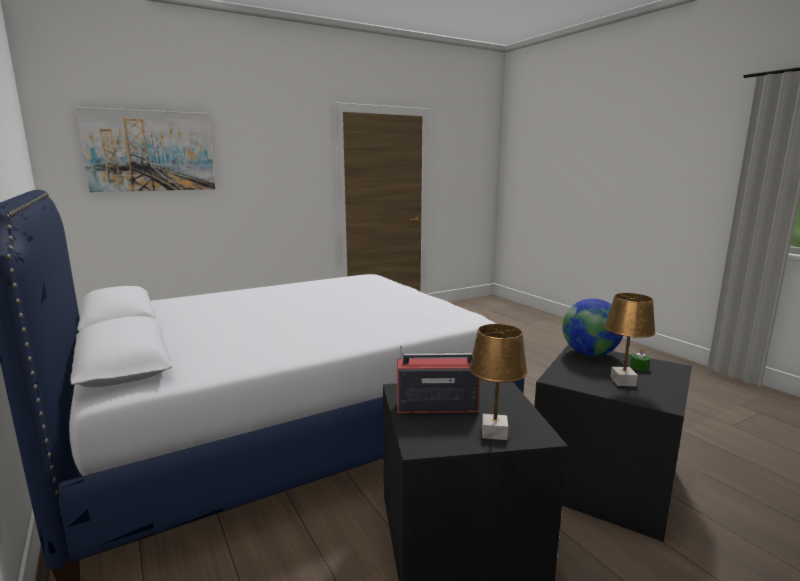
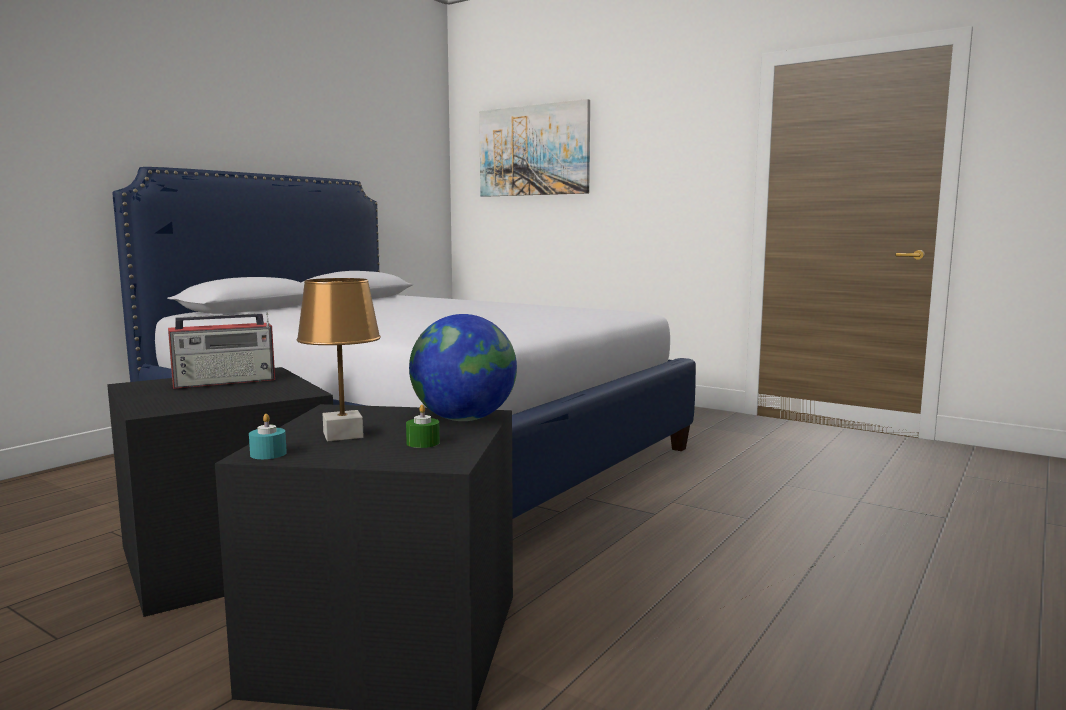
camera: 65 degrees right, 5 degrees down
radio [397,346,480,413] -> radio turned 90 degrees clockwise [168,311,275,389]
brown table lamp [469,324,528,440] -> none
none -> turquoise candle [249,414,287,459]

